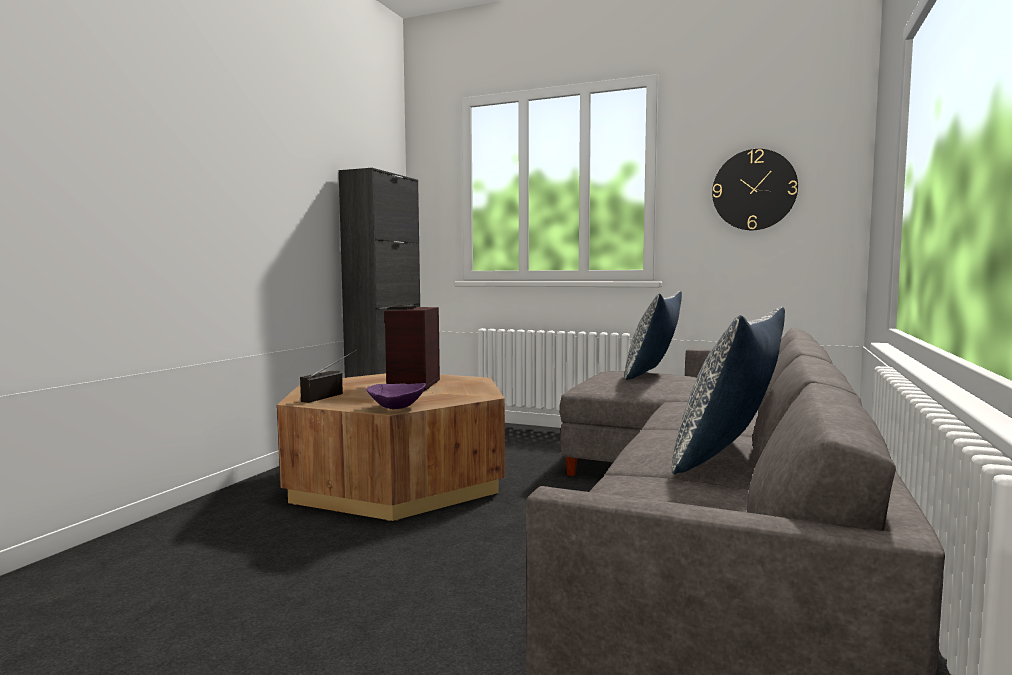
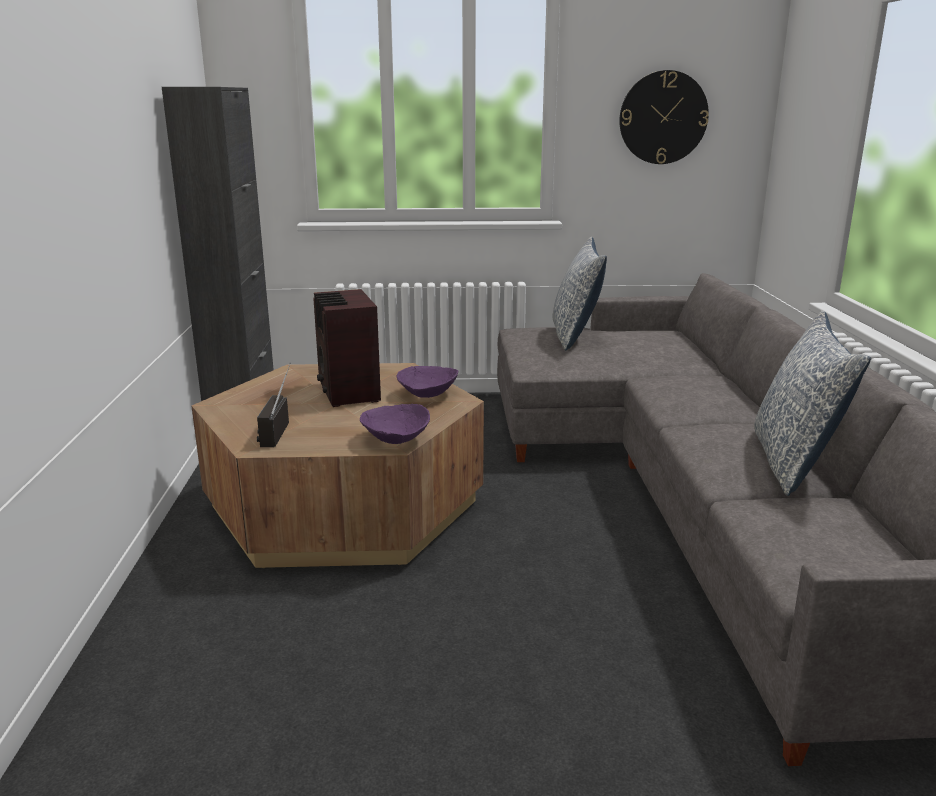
camera: 25 degrees left, 15 degrees up
none -> purple bowl [397,366,458,398]

